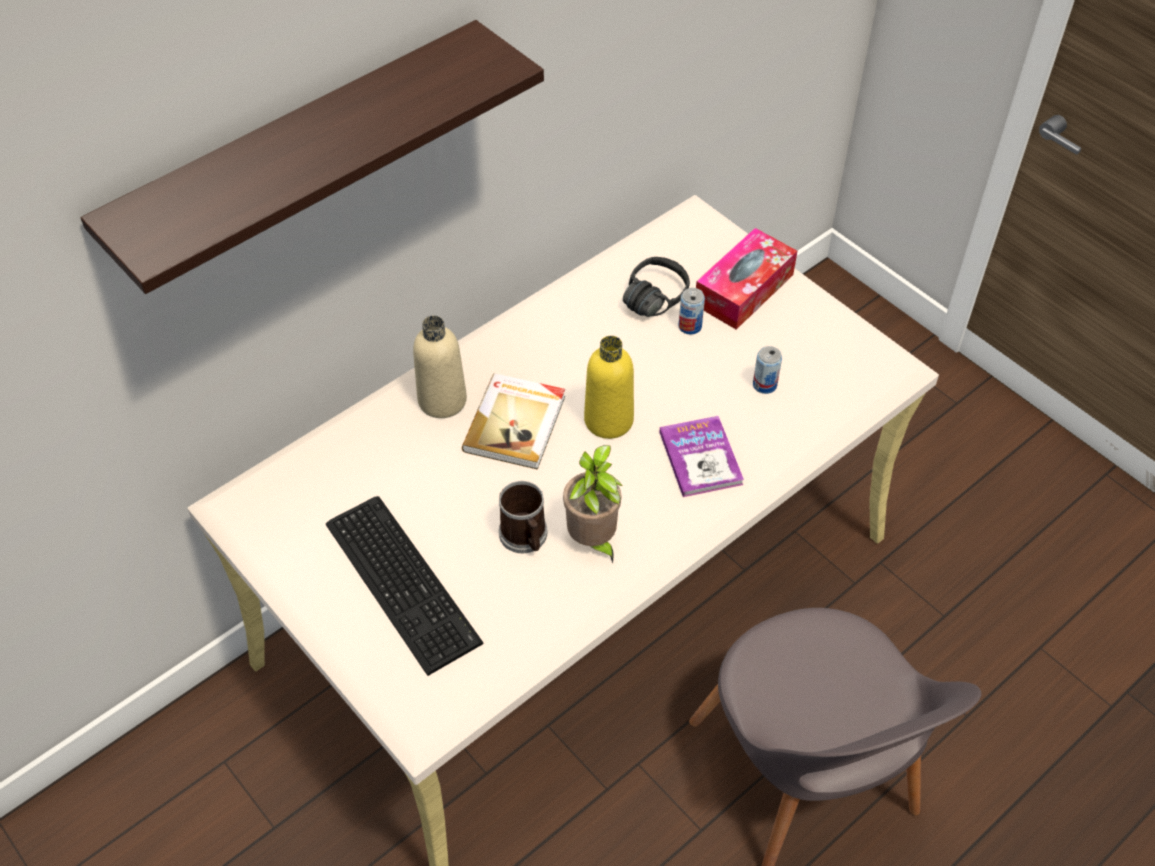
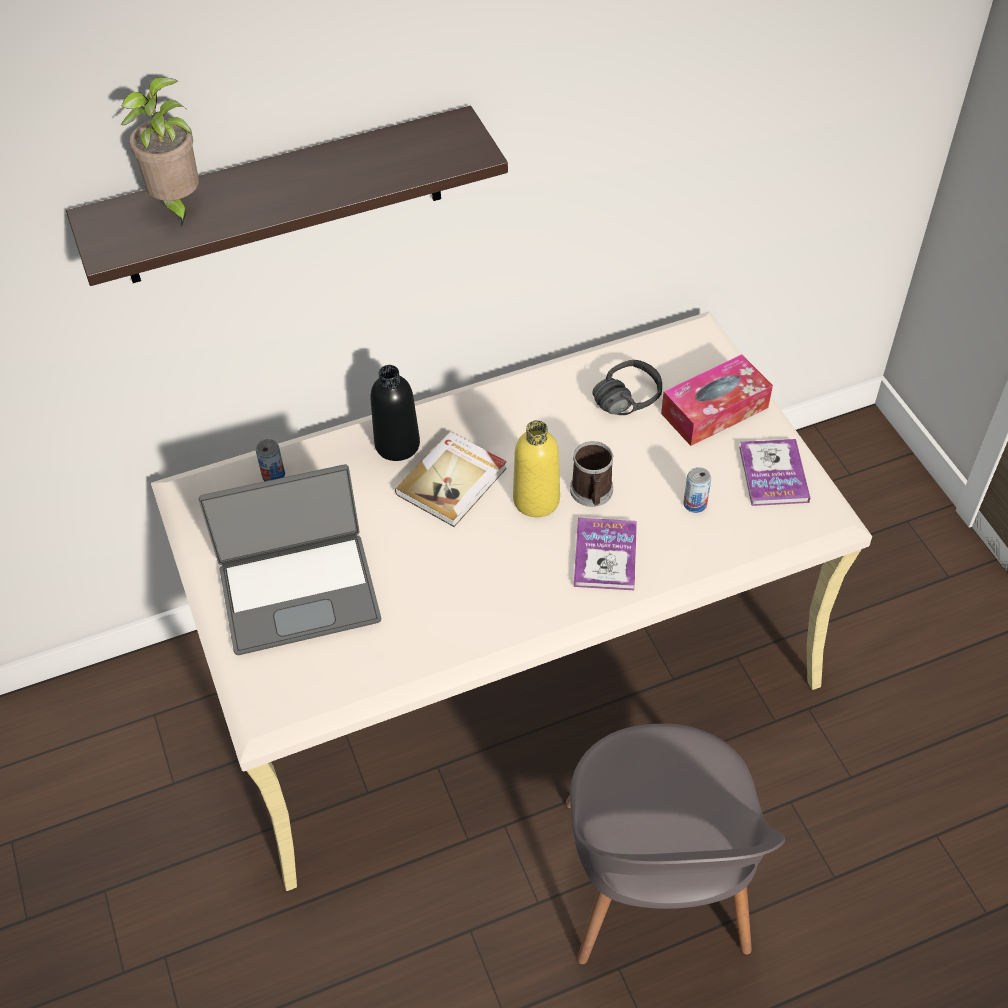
camera: 20 degrees right, 0 degrees up
keyboard [326,496,483,676] -> laptop [199,464,381,655]
beige bottle [413,315,467,418] -> black bottle [371,365,420,461]
mug [499,481,547,553] -> mug moved to [570,441,614,507]
potted plant [563,445,622,563] -> potted plant moved to [120,77,199,226]
can [678,288,705,335] -> can moved to [256,439,285,481]
none -> book [739,439,810,506]

